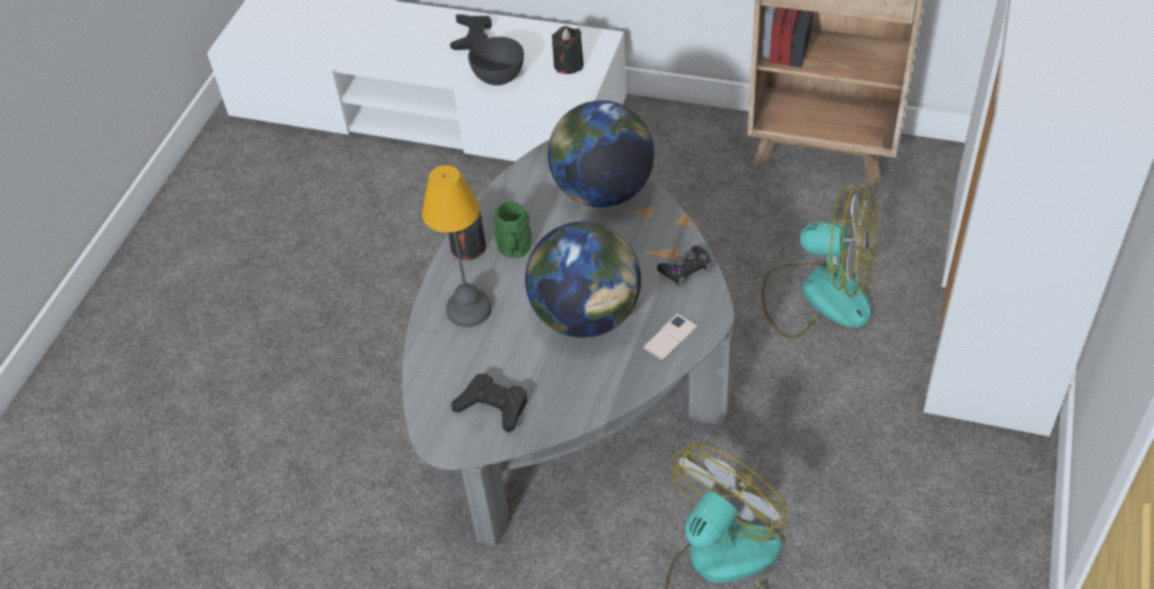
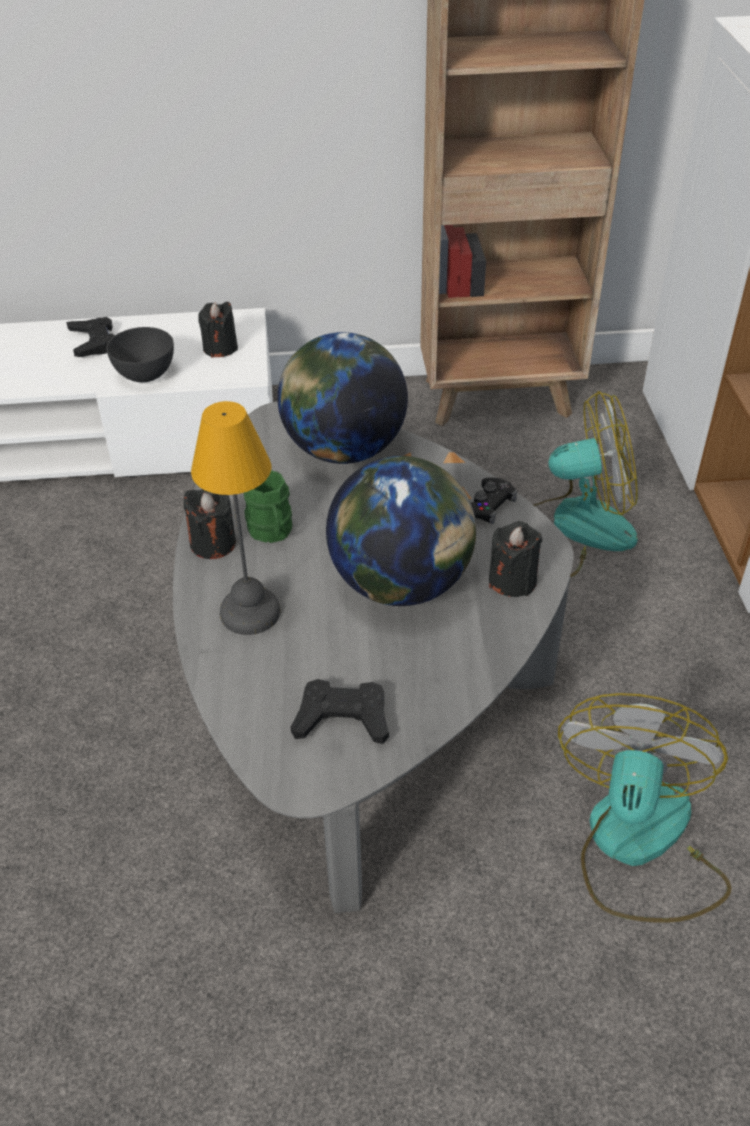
camera: 25 degrees left, 5 degrees down
phone [643,313,698,361] -> black candle [489,521,543,597]

